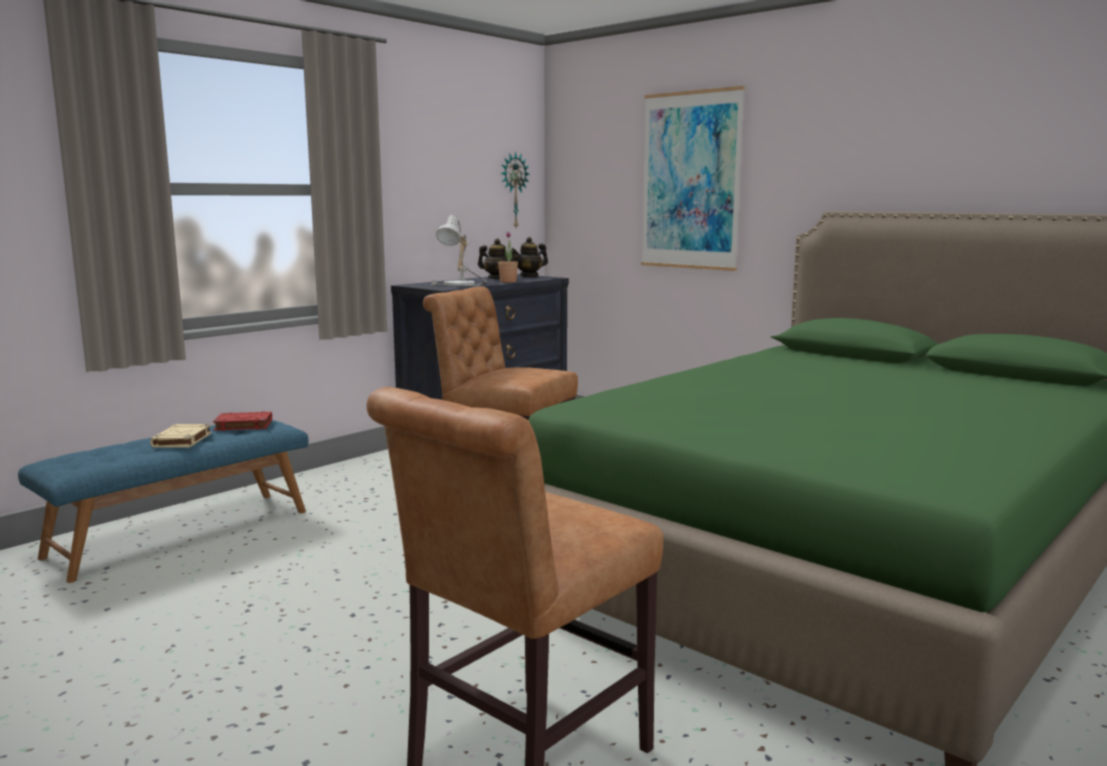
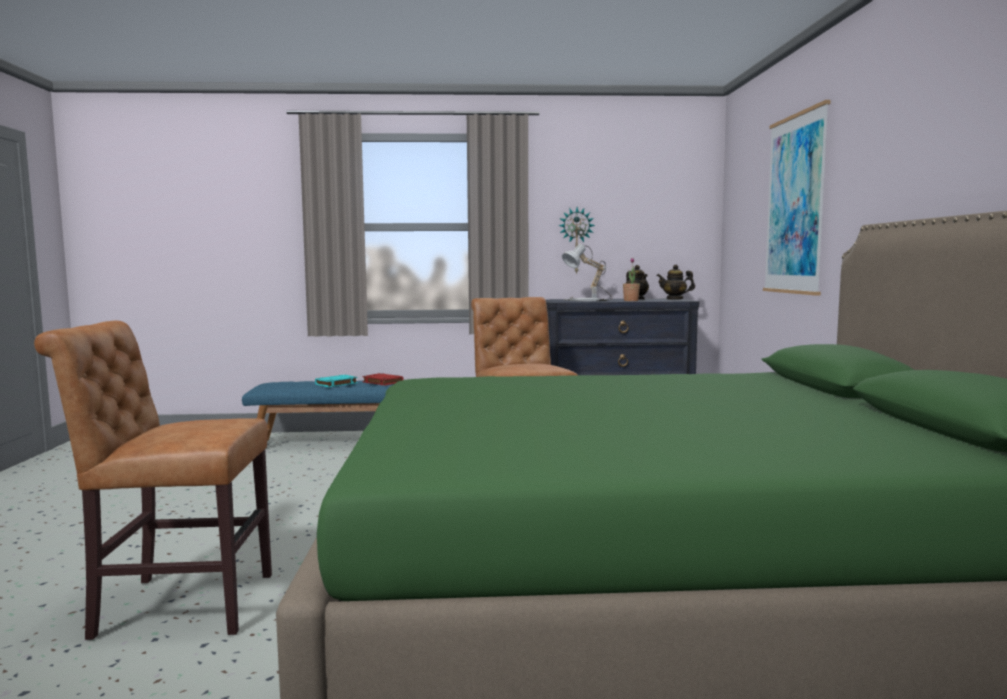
camera: 45 degrees right, 5 degrees down
beige book [150,424,212,448] -> turquoise book [315,375,358,387]
wall clock [501,152,530,228] -> wall clock moved to [558,207,595,274]

